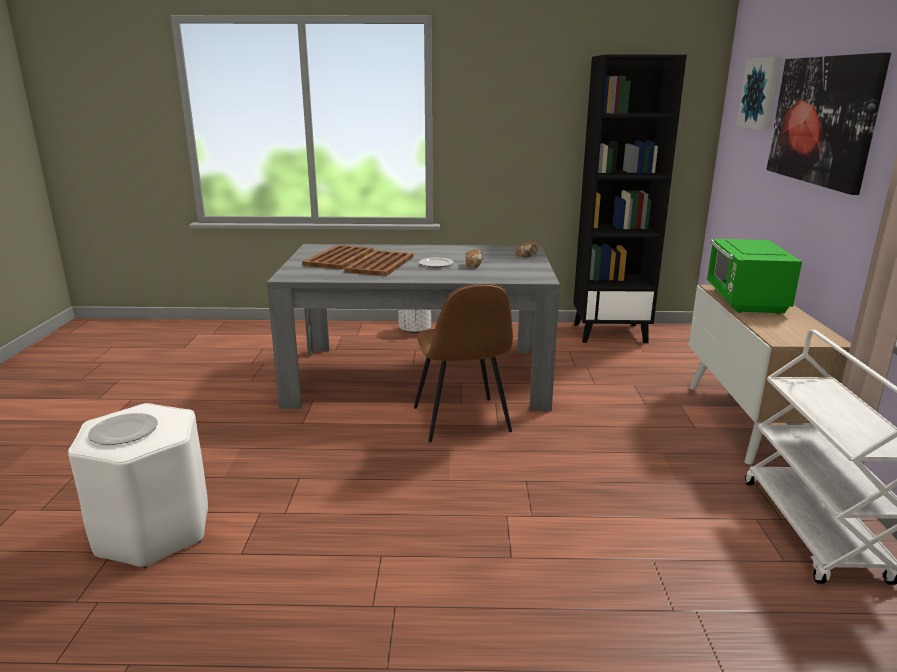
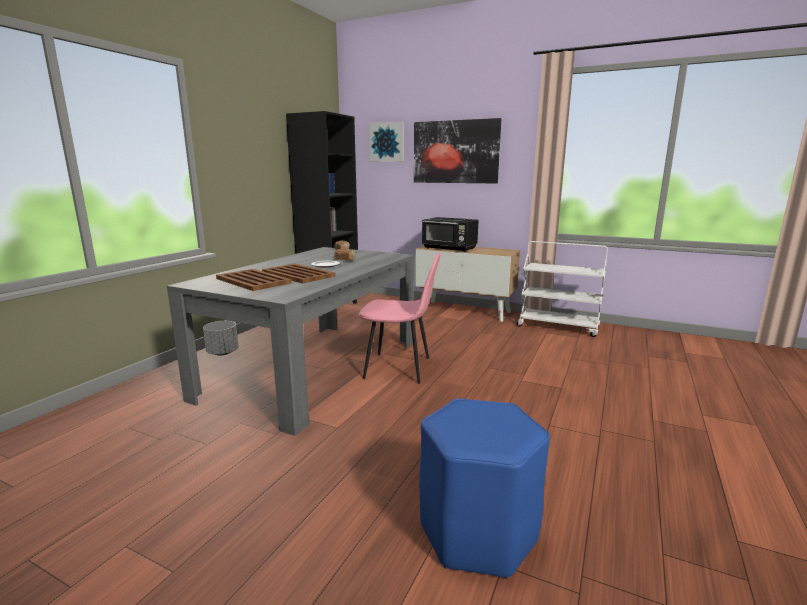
camera: 65 degrees left, 5 degrees down
white stool [68,403,208,568] -> blue stool [419,398,550,579]
plate [88,413,158,445] -> none
brown chair [414,284,513,442] -> pink chair [359,252,440,384]
green microwave [707,239,802,314] -> black microwave [422,217,479,252]

